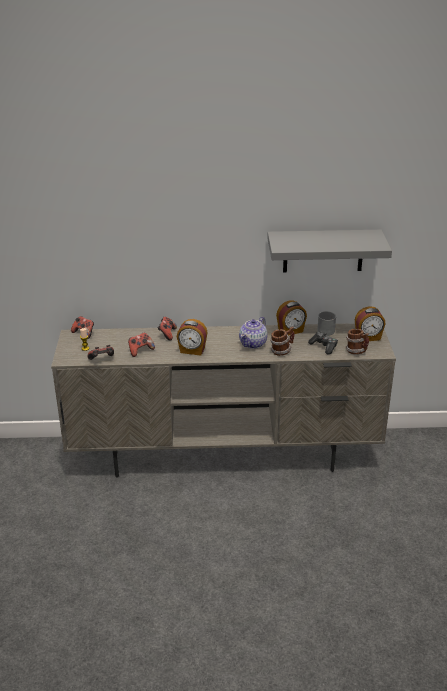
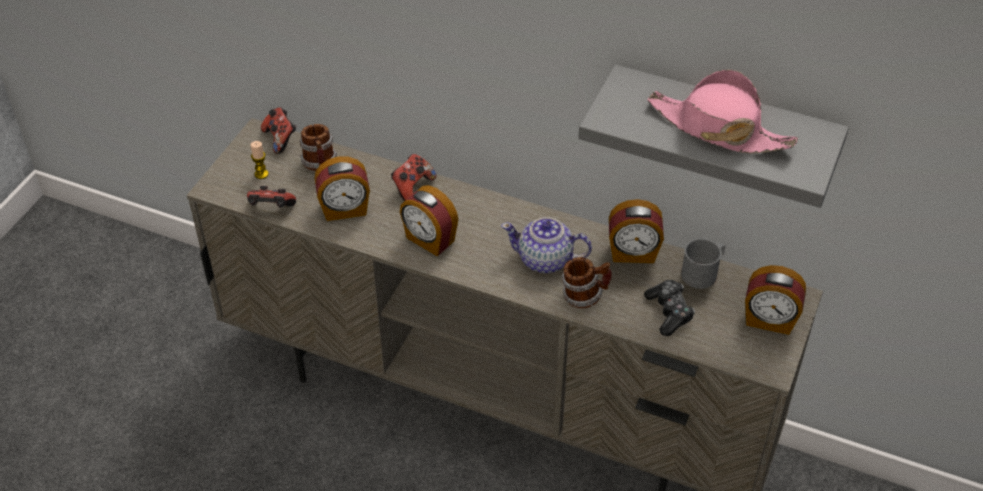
camera: 25 degrees right, 15 degrees up
game controller [128,333,155,357] -> alarm clock [314,156,370,221]
teapot [239,317,268,349] -> teapot turned 45 degrees clockwise [501,217,592,273]
mug [346,329,369,354] -> mug moved to [299,124,337,171]
none -> pink hat [647,69,798,154]

